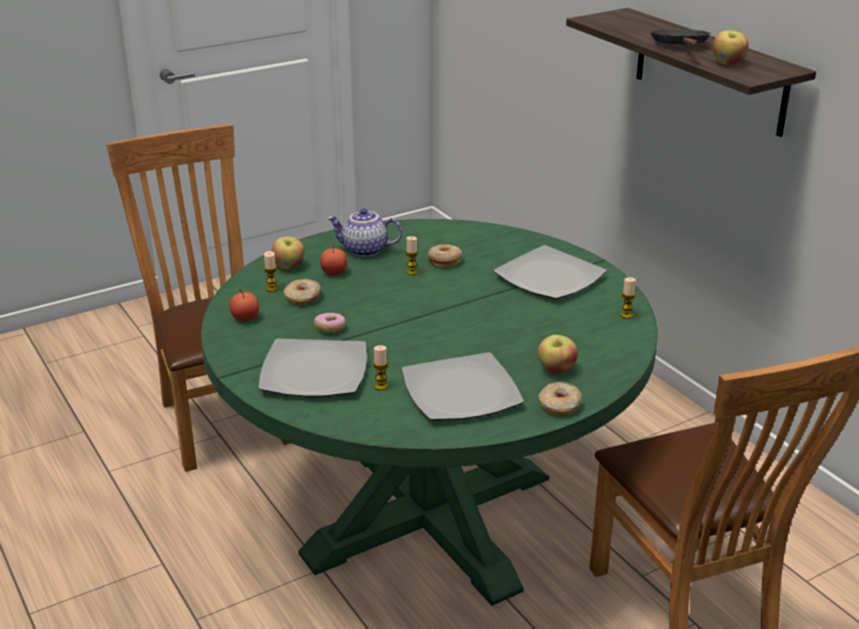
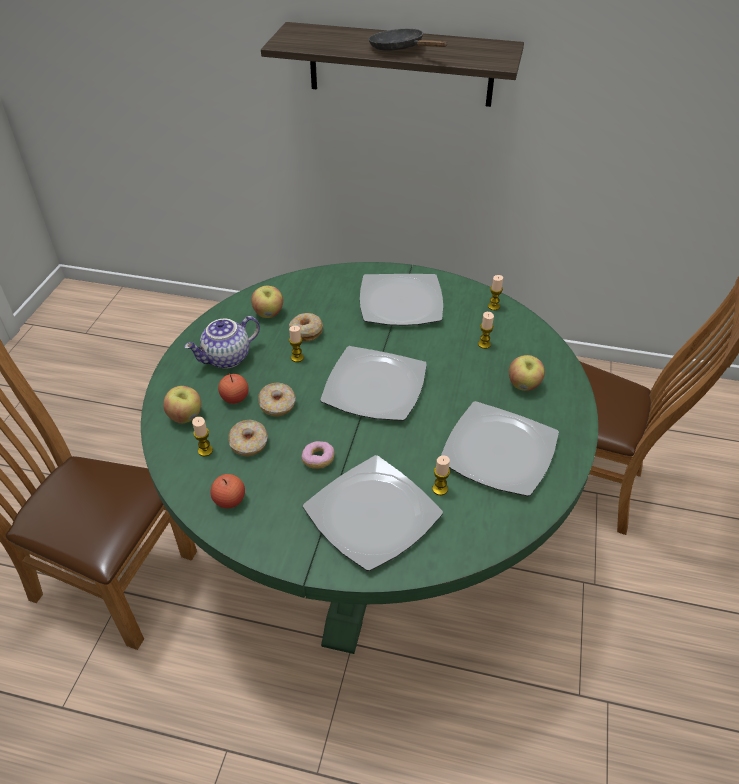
camera: 45 degrees left, 15 degrees up
donut [538,382,582,416] -> donut moved to [258,382,295,417]
apple [713,30,749,65] -> apple moved to [251,286,283,318]
none -> plate [320,346,427,421]
none -> candle [478,312,494,349]

